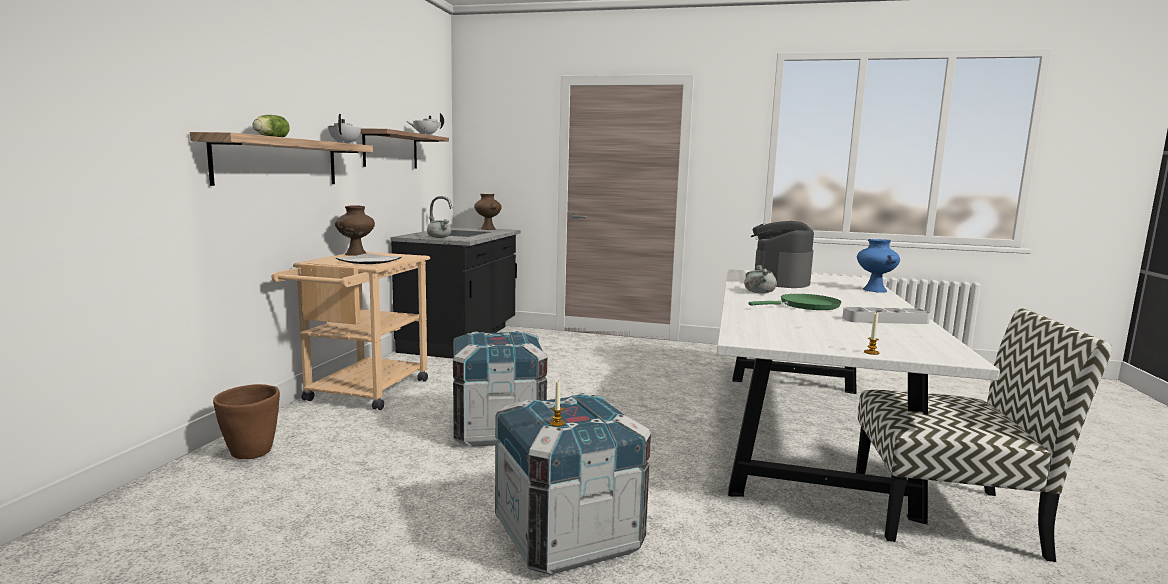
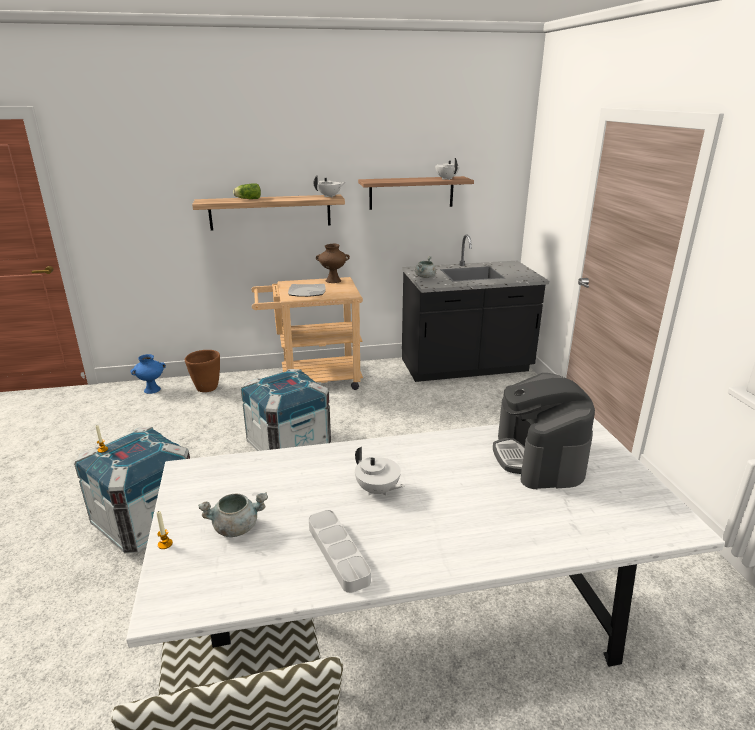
camera: 65 degrees right, 15 degrees up
brown vase [474,194,502,230] -> none
grey cooking pot [744,265,777,293] -> grey cooking pot moved to [198,492,268,537]
coffee machine [746,221,814,288] -> coffee machine turned 90 degrees counterclockwise [493,373,595,489]
green frying pan [748,294,841,310] -> white teapot [355,447,404,496]
blue vase [857,239,900,293] -> blue vase moved to [130,354,166,394]

